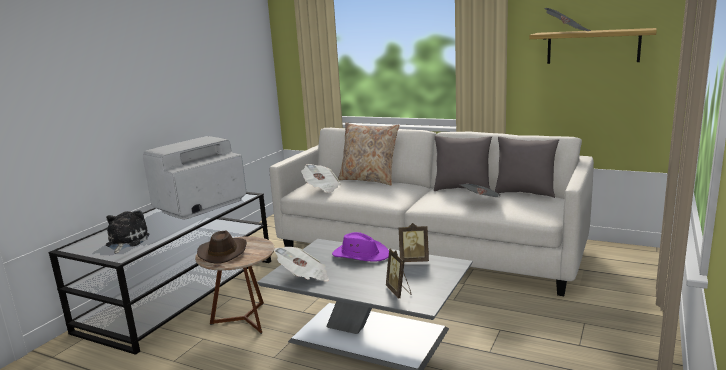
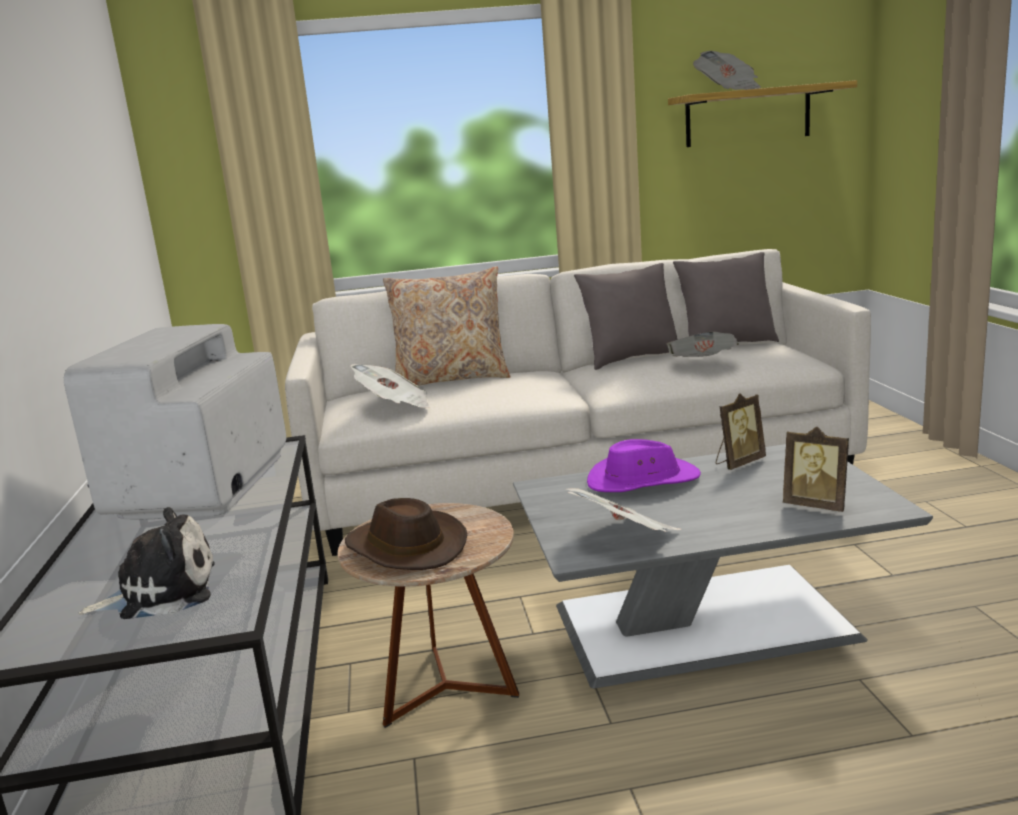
camera: 35 degrees left, 0 degrees up
plush toy [106,210,150,253] -> plush toy turned 105 degrees clockwise [78,507,215,619]

